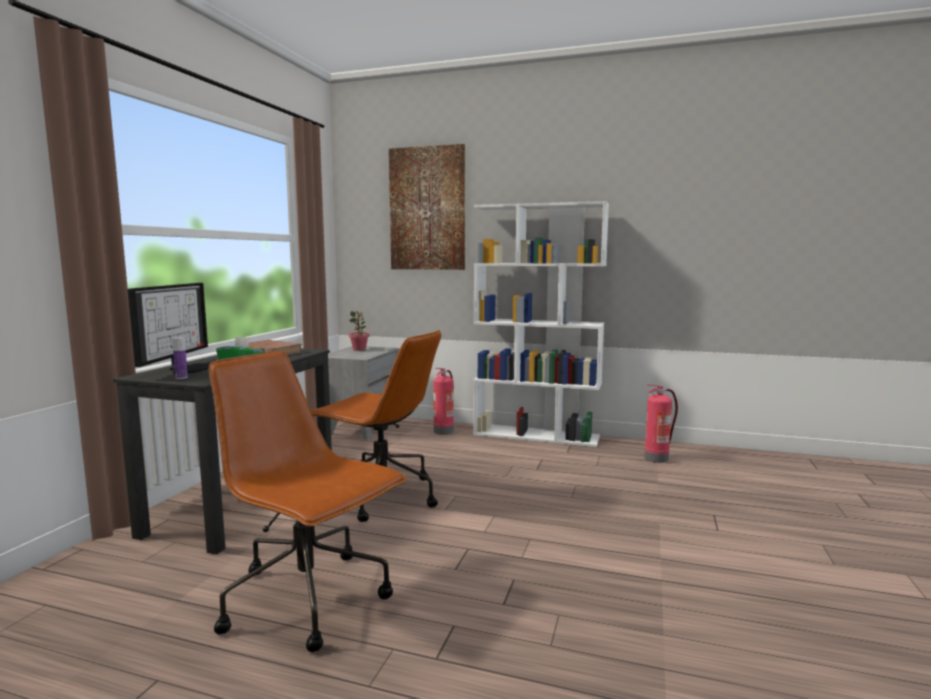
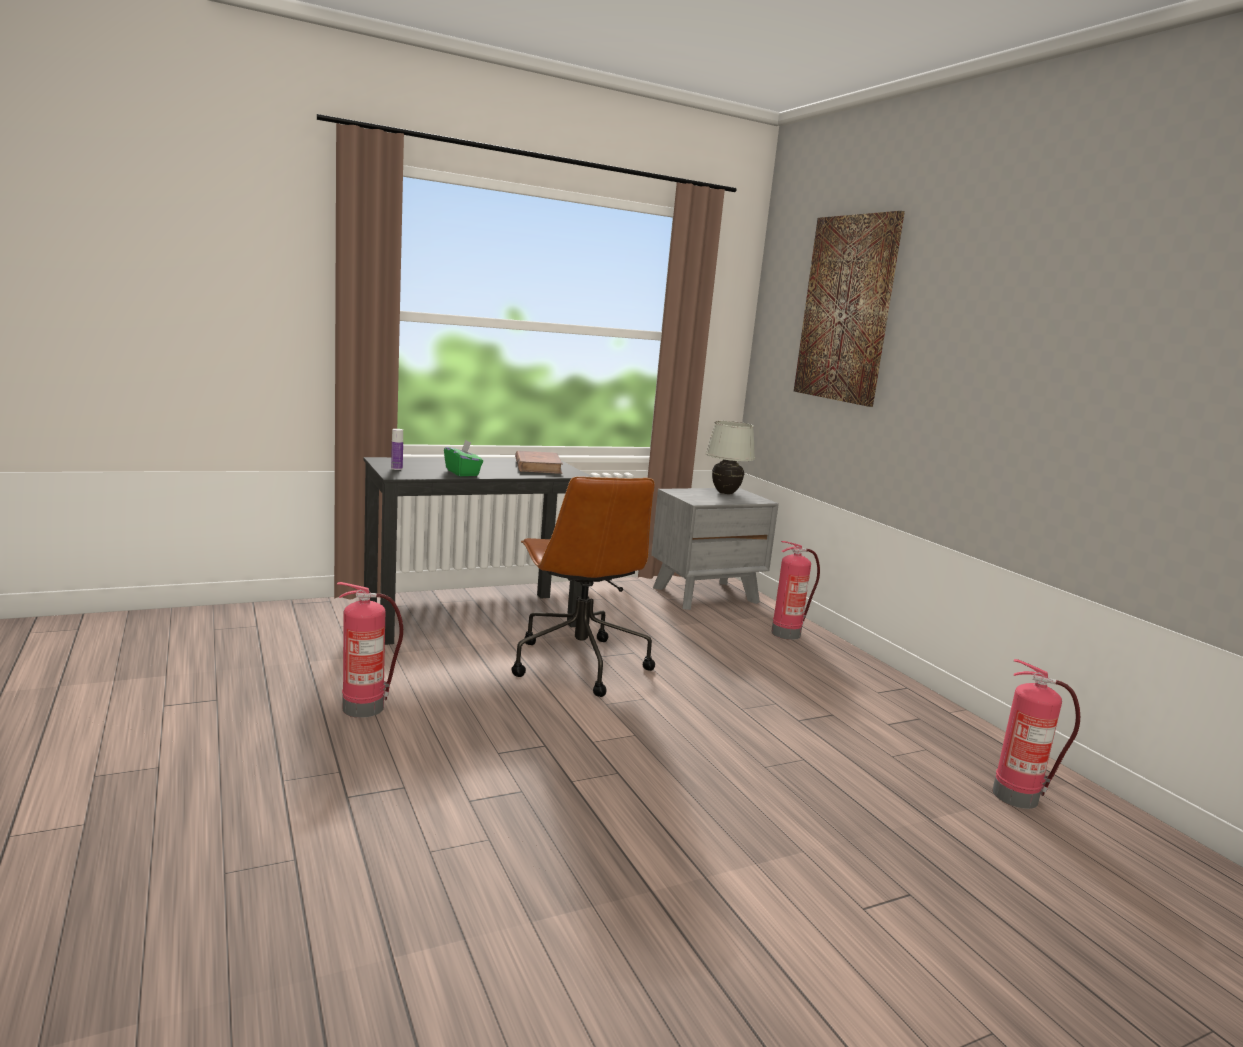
camera: 45 degrees right, 5 degrees up
monitor [128,283,210,373] -> none
brown office chair [209,351,407,652] -> fire extinguisher [337,582,403,718]
potted plant [349,311,370,351] -> white table lamp [705,421,755,494]
white bookcase [473,201,609,447] -> none

